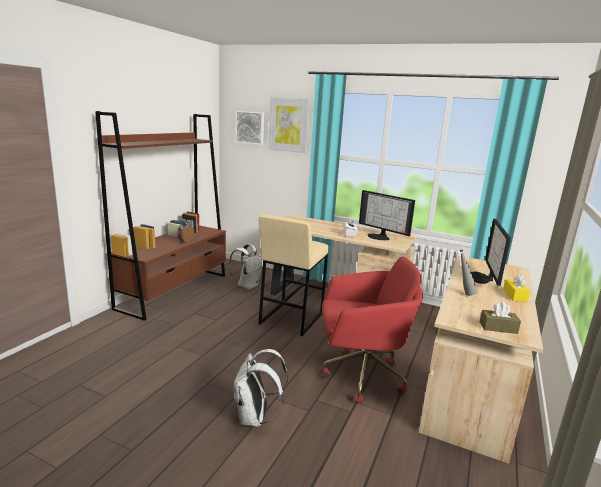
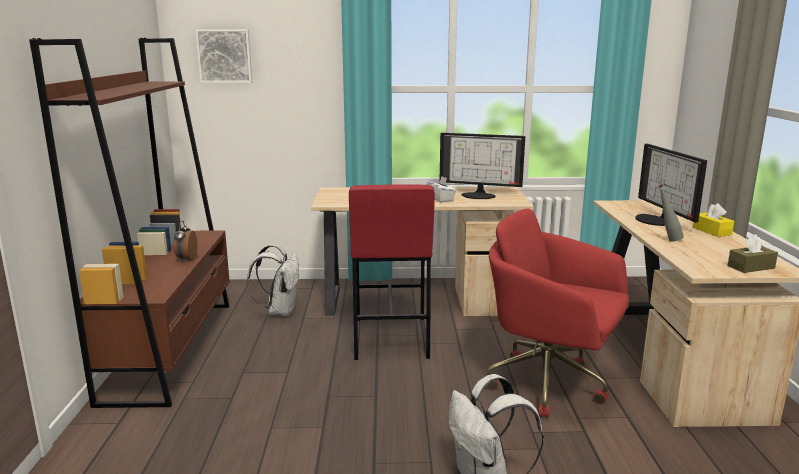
camera: 25 degrees left, 0 degrees up
beige stool [259,214,329,336] -> red stool [349,184,435,360]
picture [269,97,309,153] -> none
red office chair [321,256,423,403] -> red office chair turned 120 degrees counterclockwise [486,209,629,418]

